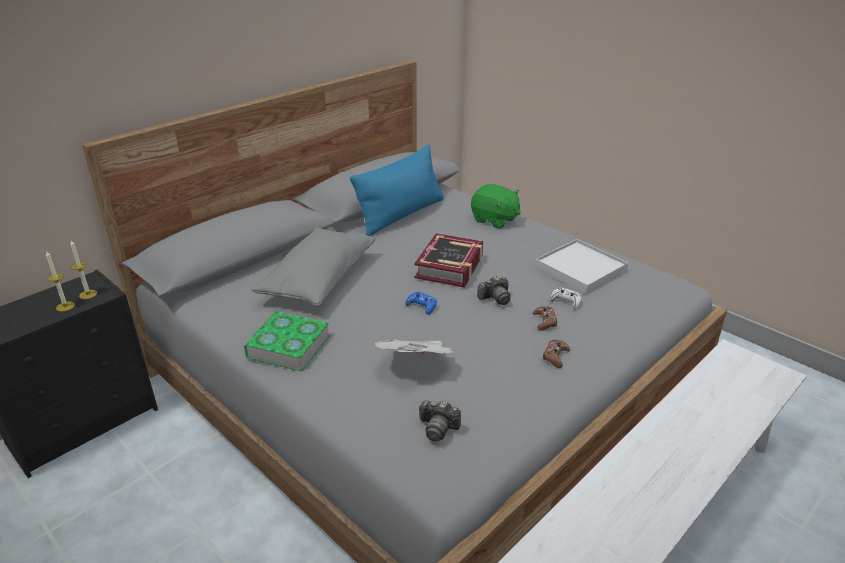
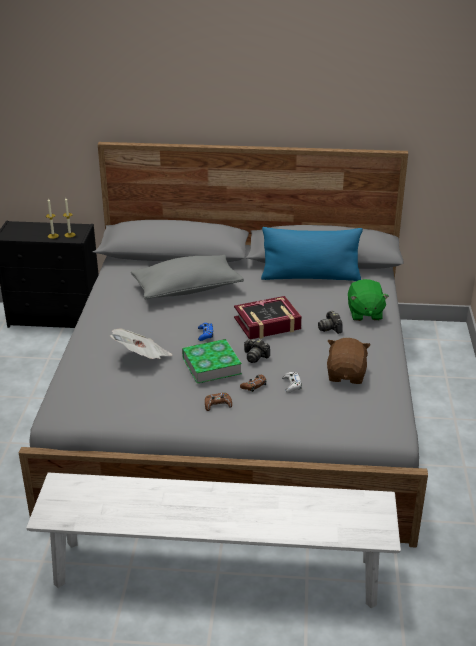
camera: 50 degrees right, 0 degrees up
book [244,311,330,371] -> book moved to [182,339,242,384]
camera [419,400,461,442] -> camera moved to [318,311,343,334]
white tray [535,239,628,294] -> brown plush toy [327,338,371,384]

